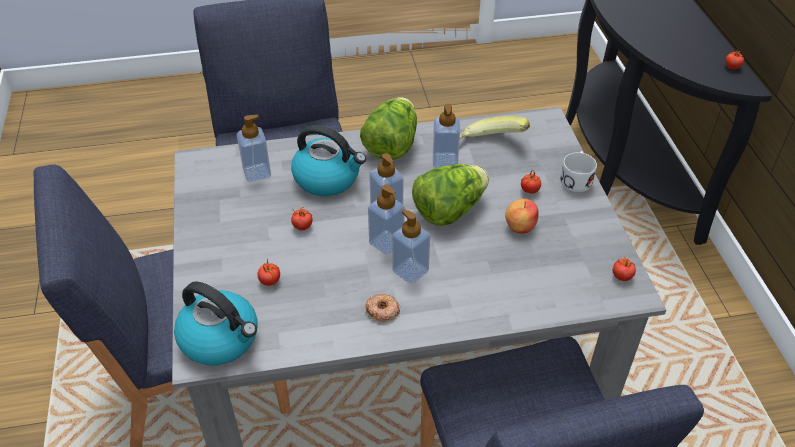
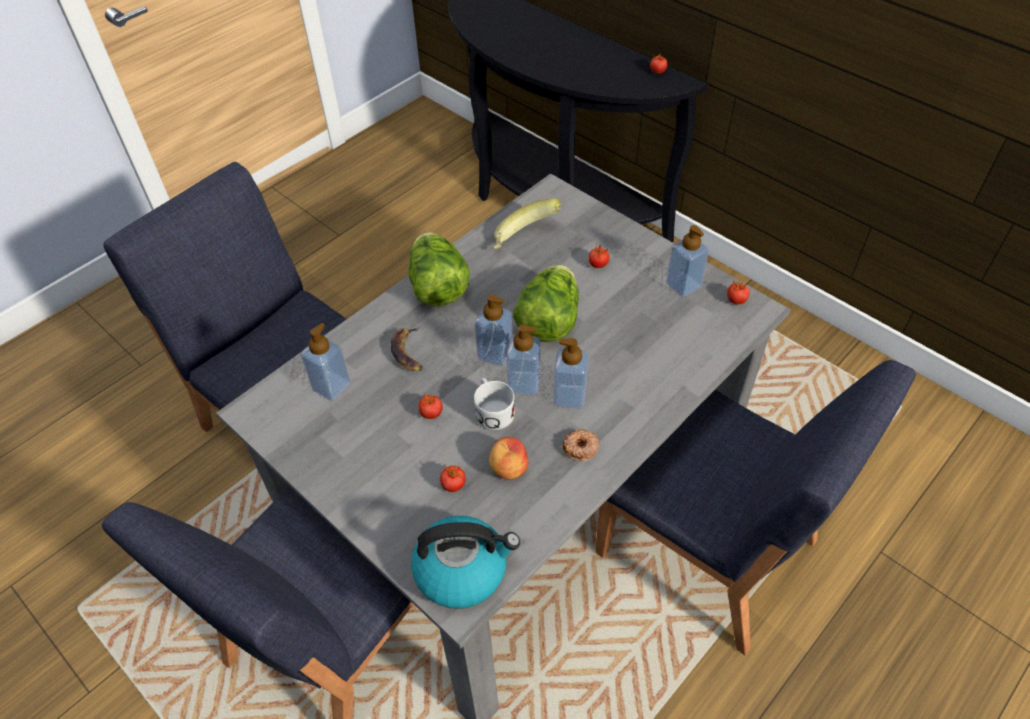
camera: 35 degrees left, 5 degrees up
kettle [291,125,366,196] -> banana [391,327,423,371]
soap dispenser [433,104,460,168] -> soap dispenser moved to [666,225,709,297]
apple [505,199,539,234] -> apple moved to [489,437,529,480]
white mug [560,151,597,192] -> white mug moved to [474,378,515,430]

